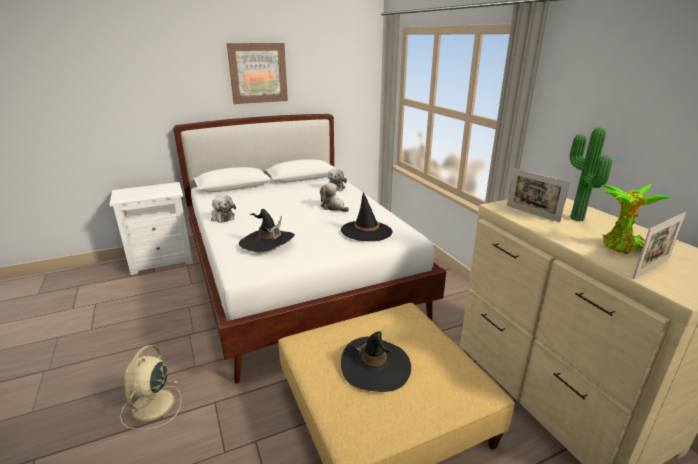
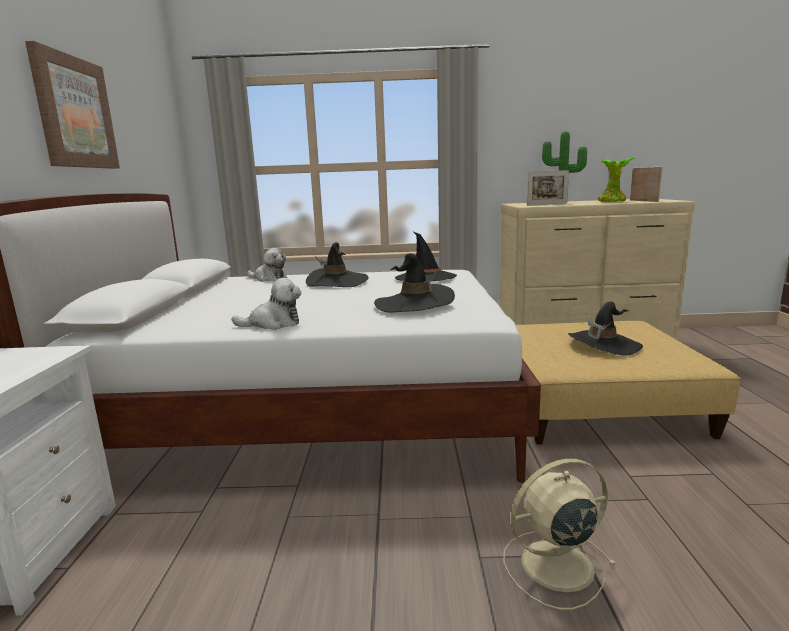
camera: 65 degrees left, 10 degrees down
beige fan [120,345,181,430] -> beige fan turned 135 degrees clockwise [503,459,617,610]
plush toy [320,183,349,212] -> black hat [306,242,369,287]

